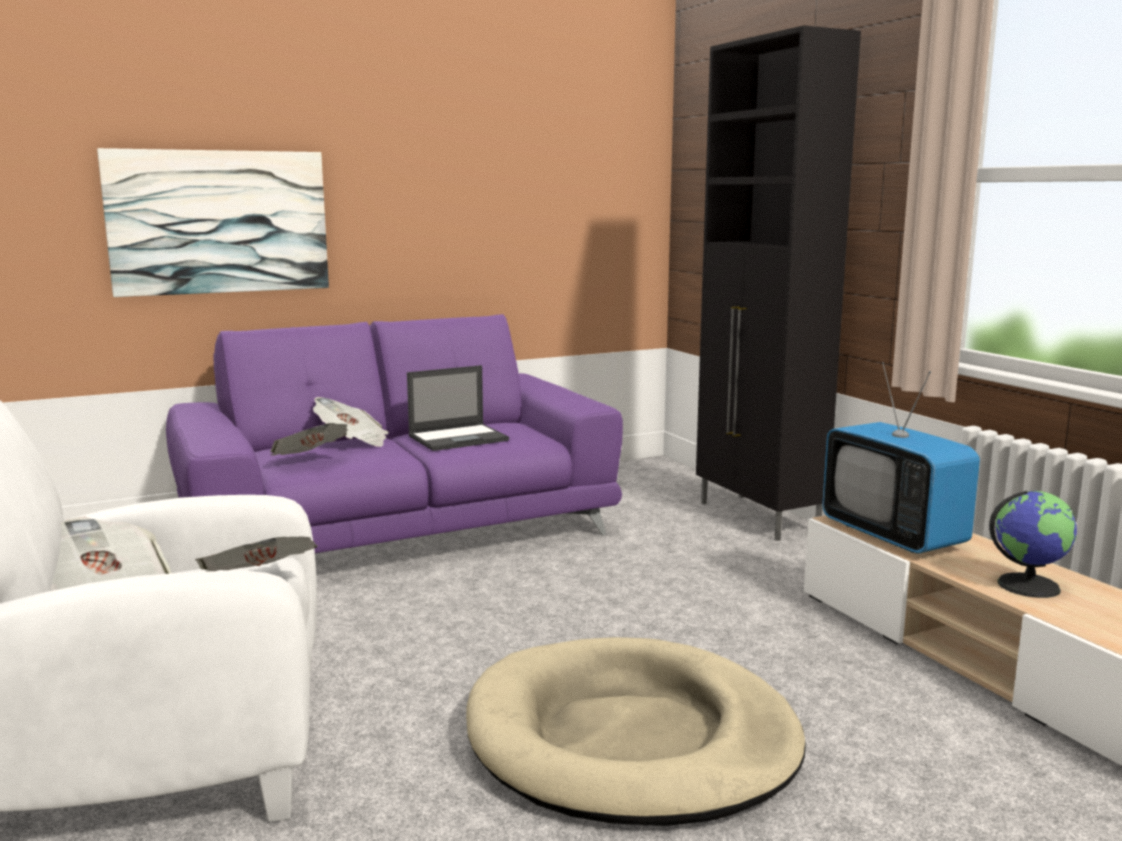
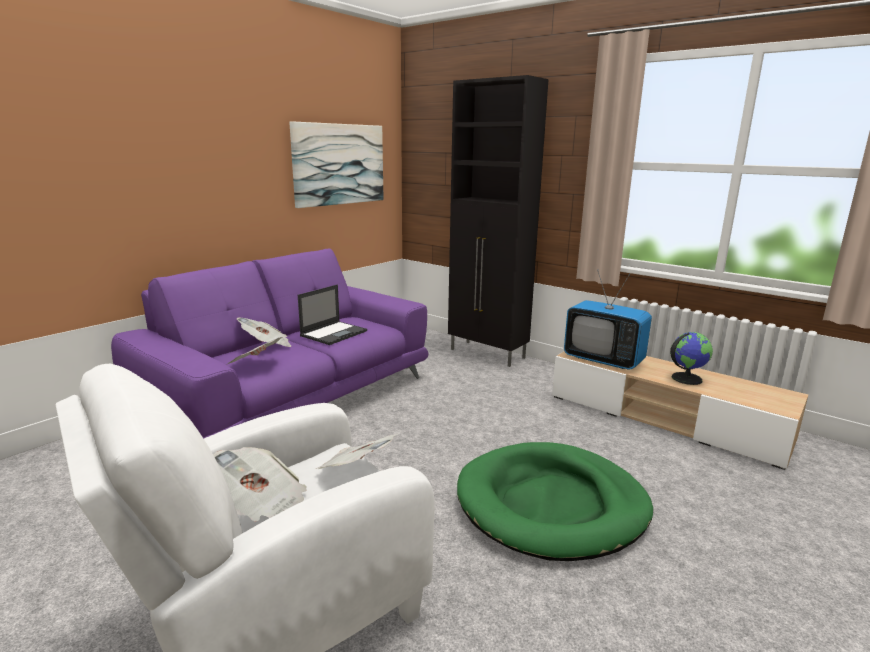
camera: 25 degrees left, 5 degrees up
picture [97,148,329,297] -> picture moved to [289,121,384,208]
beige dog bed [466,637,806,826] -> green dog bed [457,442,653,561]

